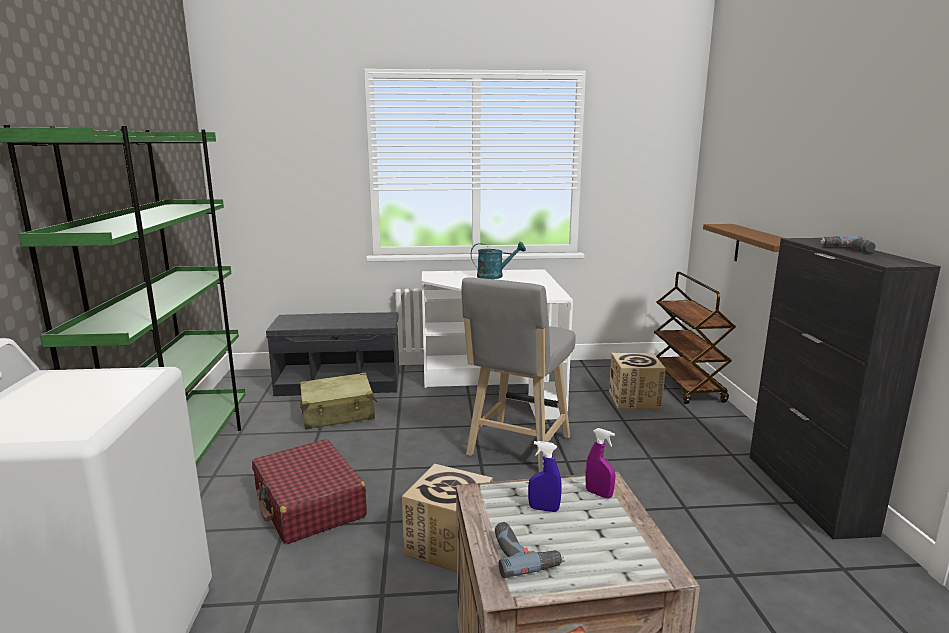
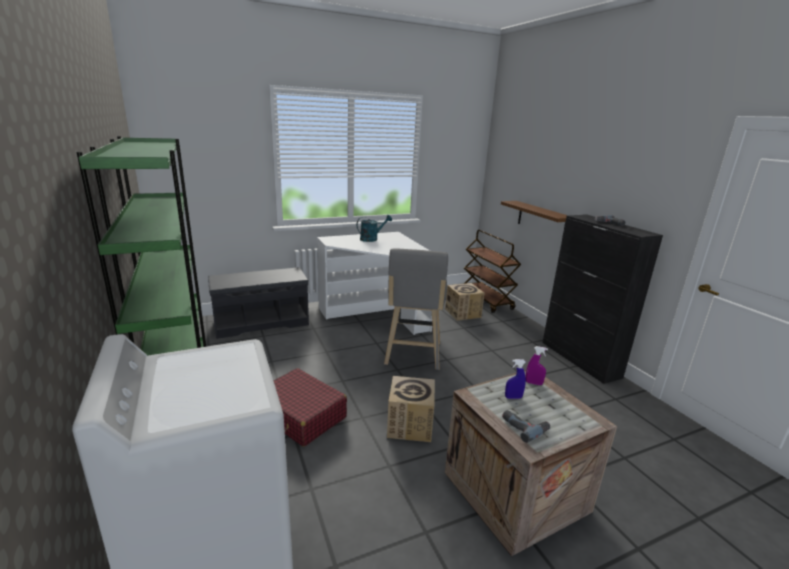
camera: 20 degrees left, 5 degrees up
beige suitcase [300,373,378,430] -> none

